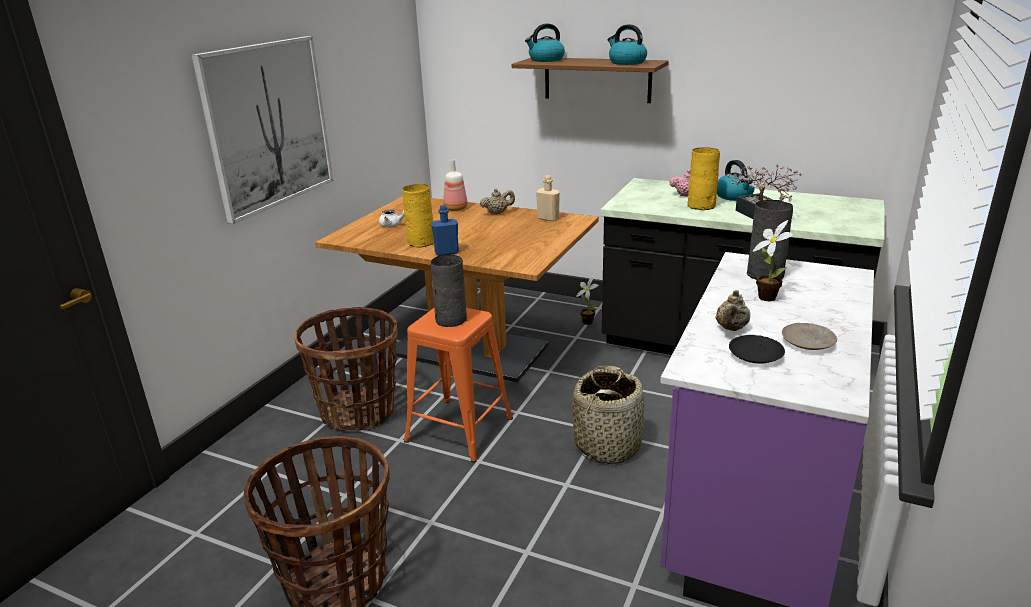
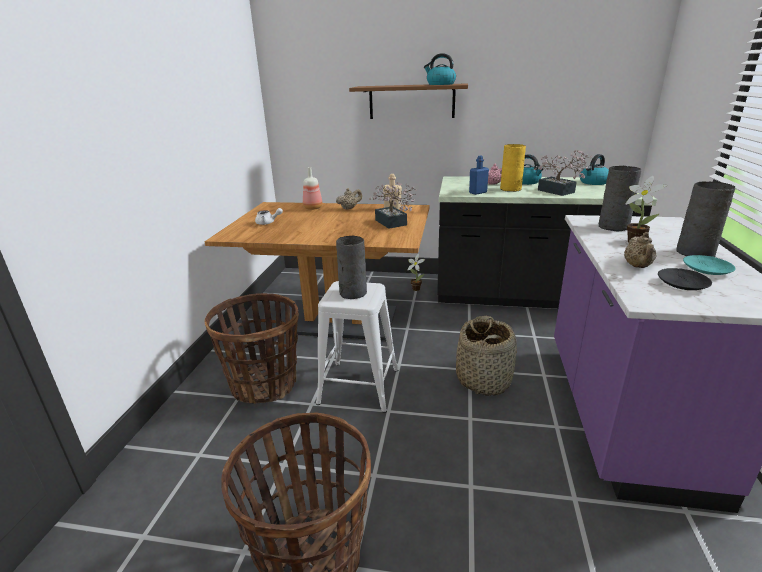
camera: 15 degrees left, 0 degrees up
picture [191,36,333,224] -> none
yellow vase [402,184,434,247] -> none
orange stool [404,308,513,463] -> white stool [316,281,399,413]
blue bottle [431,205,459,256] -> blue bottle moved to [469,156,489,195]
kettle [525,24,565,62] -> kettle moved to [580,154,609,185]
beige plate [782,323,837,350] -> turquoise plate [683,255,736,275]
none -> potted plant [369,182,417,229]
none -> grey vase [676,181,736,257]

